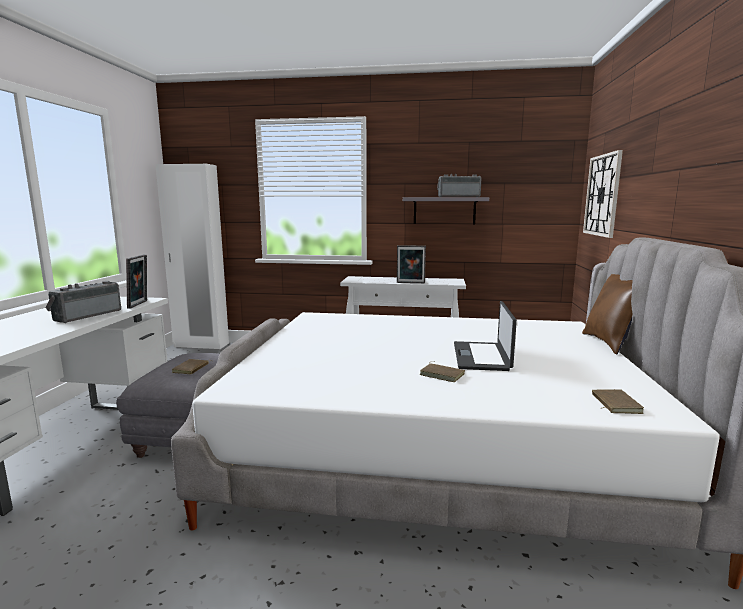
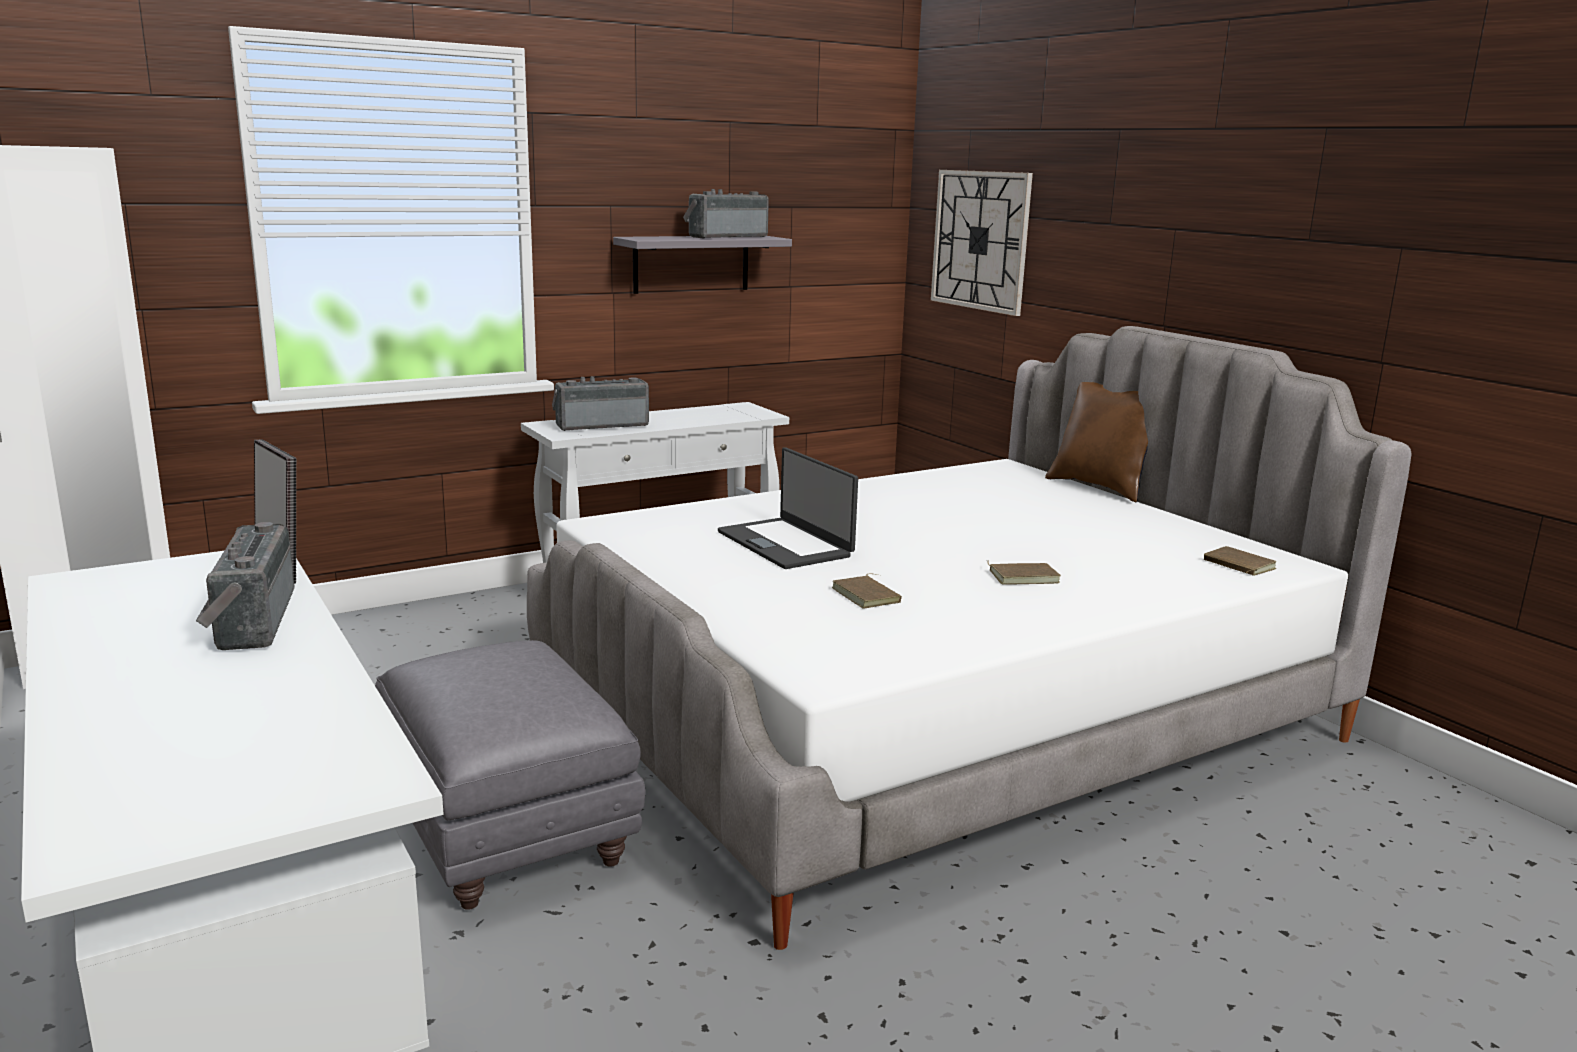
camera: 40 degrees left, 5 degrees up
brown book [172,359,214,375] -> brown book moved to [832,573,902,609]
picture frame [397,245,426,283] -> none
laptop [454,301,517,371] -> laptop moved to [718,447,858,569]
none -> radio [552,376,649,431]

